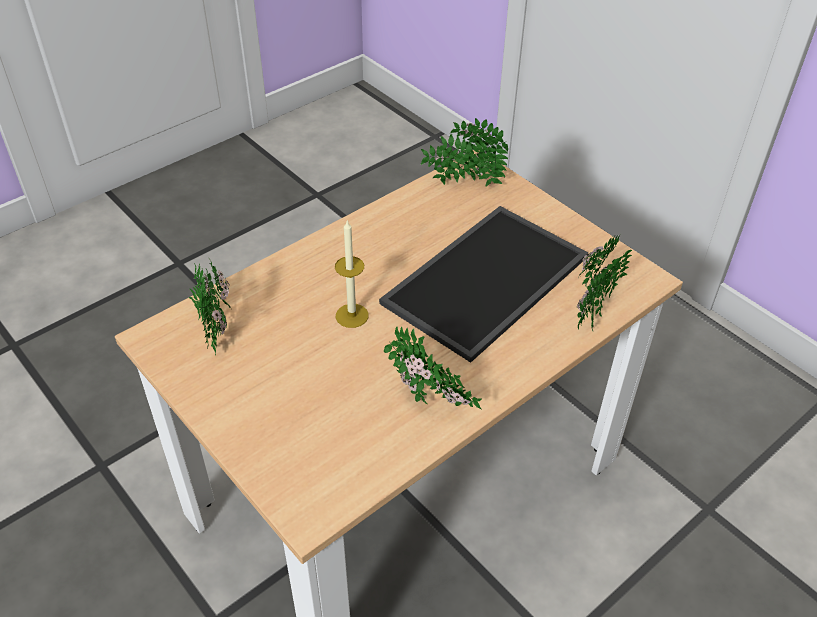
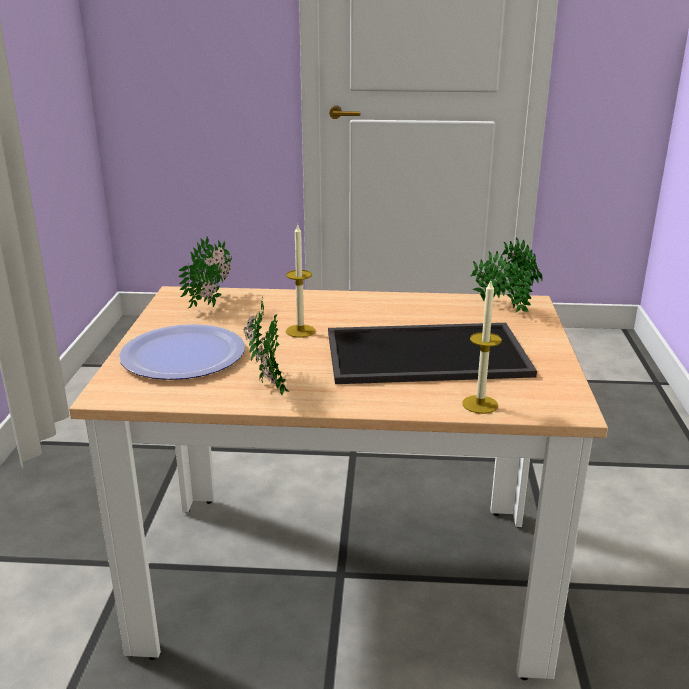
camera: 45 degrees right, 20 degrees down
potted plant [577,235,632,332] -> candle [462,281,502,414]
none -> plate [119,324,245,380]

